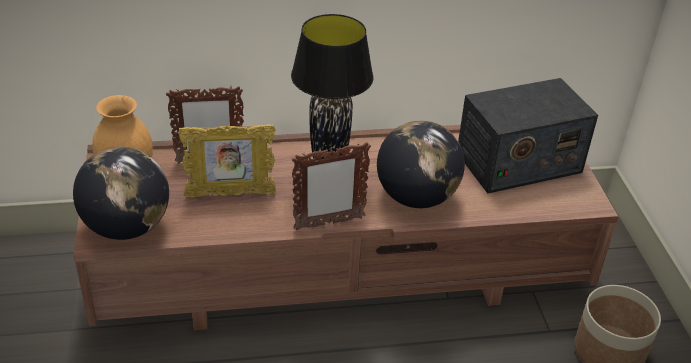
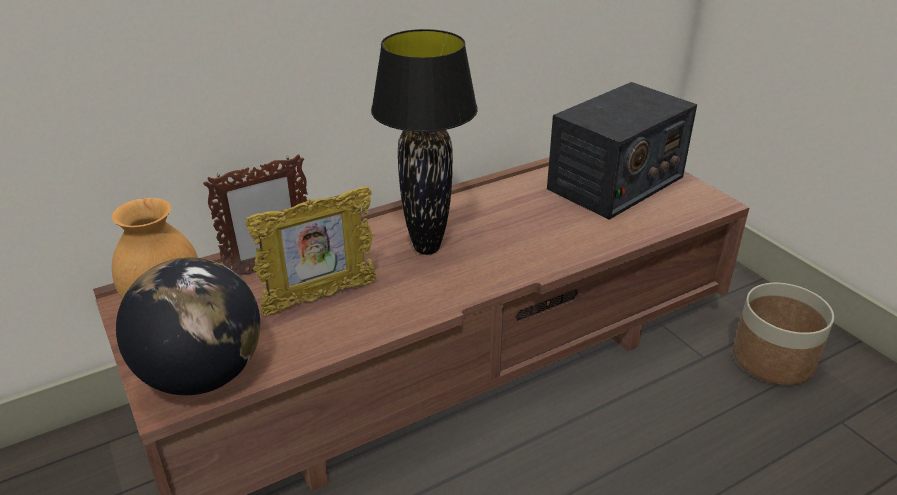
camera: 20 degrees left, 5 degrees down
picture frame [292,142,371,230] -> none
globe [377,121,465,208] -> none

